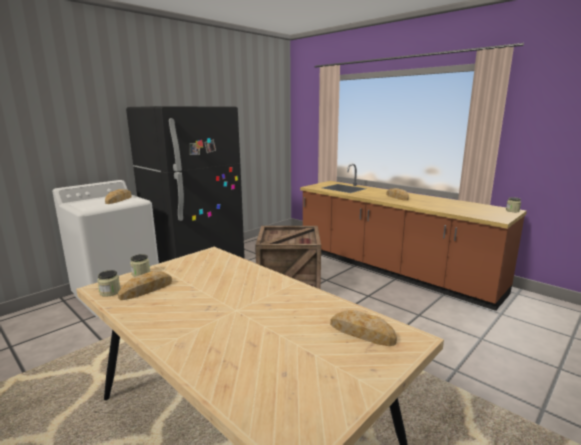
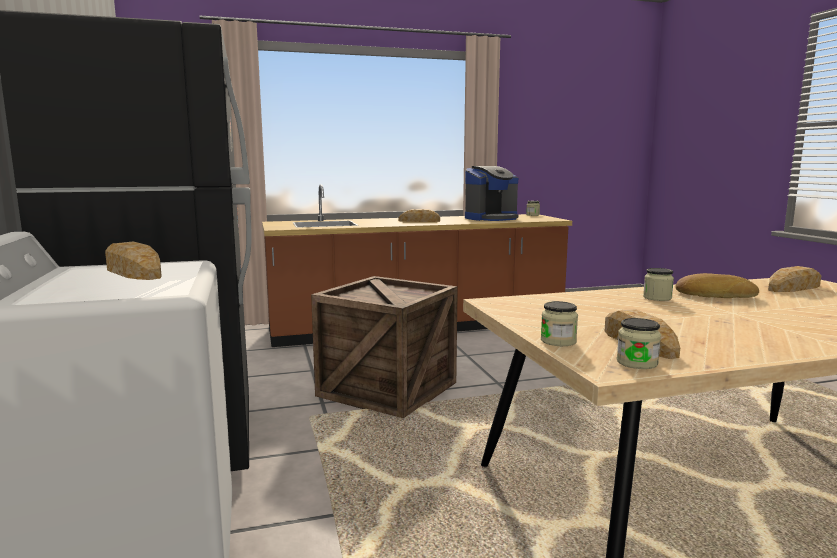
camera: 60 degrees left, 5 degrees down
none -> coffee machine [465,166,518,221]
none -> jar [643,268,674,301]
none -> bread [676,273,759,298]

